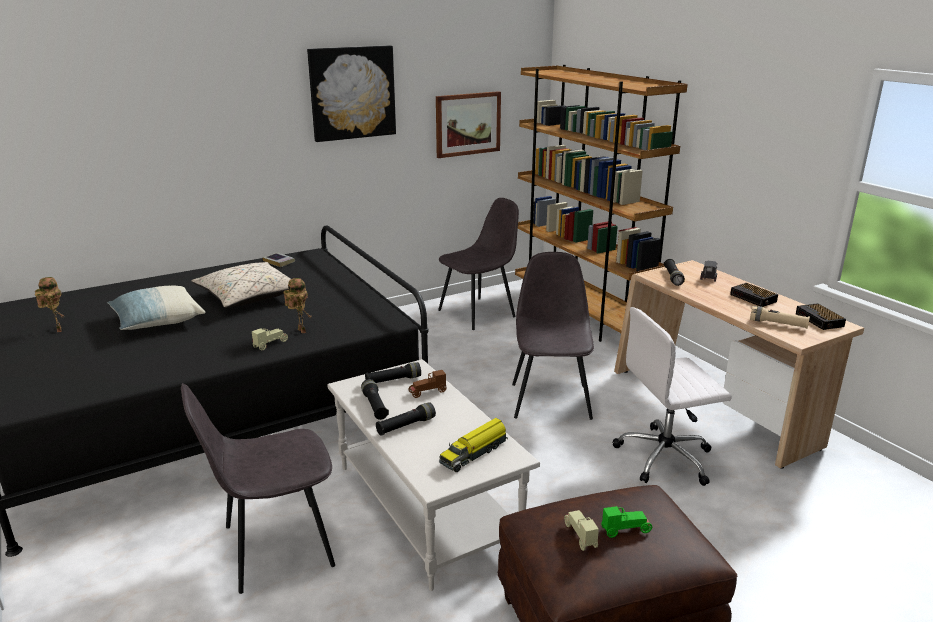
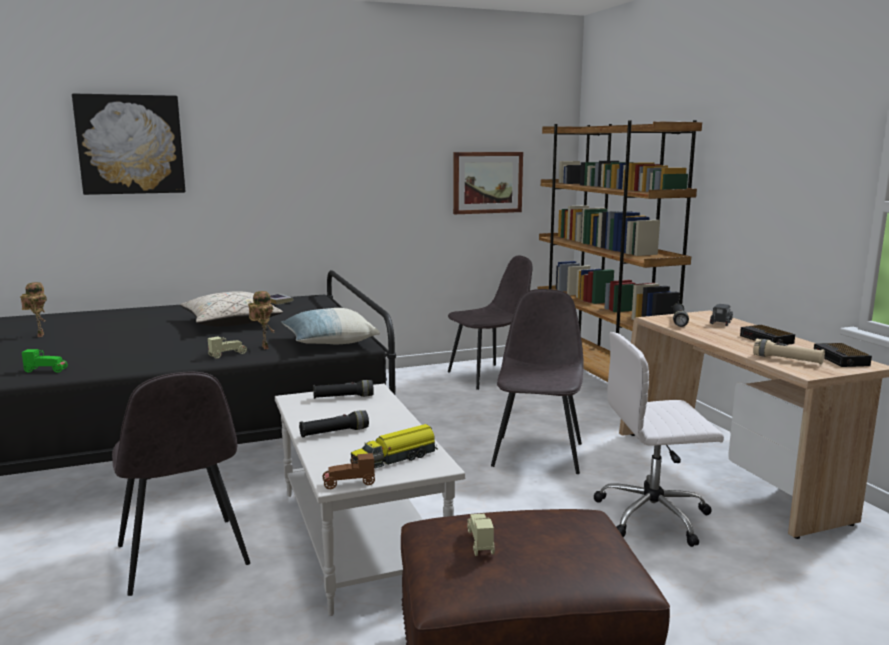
camera: 10 degrees right, 10 degrees down
pillow [107,286,206,330] -> pillow moved to [281,308,380,344]
grey chair [181,383,335,594] -> grey chair turned 105 degrees counterclockwise [112,372,250,596]
picture [307,45,396,142] -> picture moved to [72,94,185,195]
black flashlight [361,379,389,420] -> none
brown toy car [409,370,447,398] -> brown toy car moved to [323,453,375,489]
green toy car [601,506,652,538] -> green toy car moved to [22,349,68,373]

